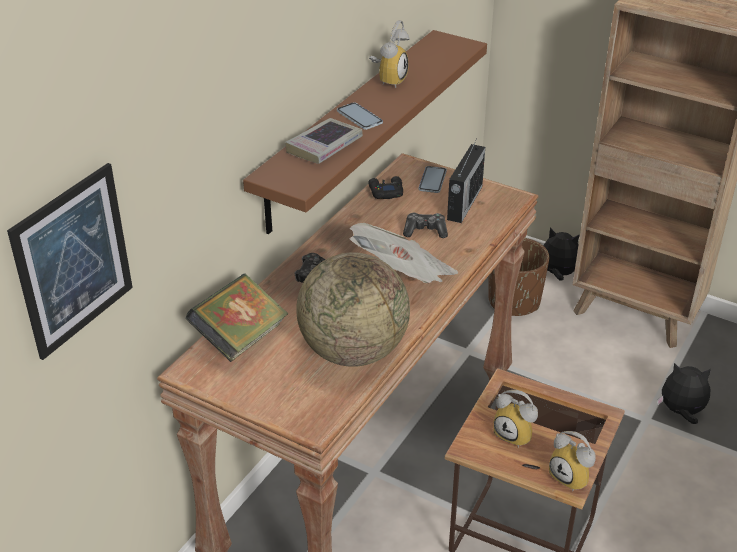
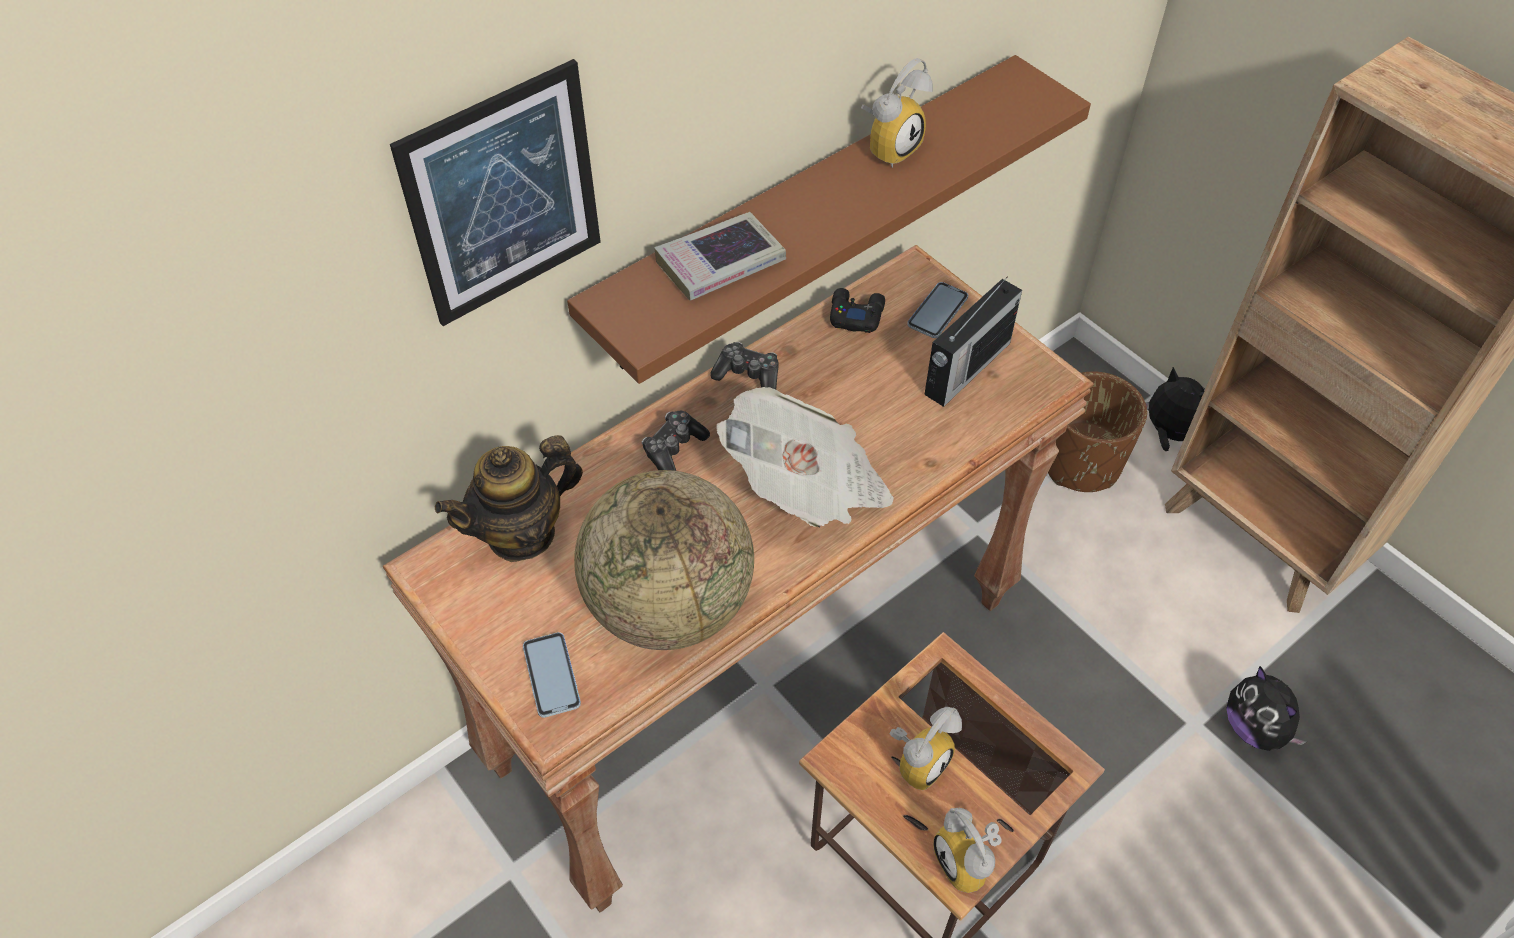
camera: 20 degrees right, 15 degrees up
picture [7,163,133,360] -> picture moved to [390,59,601,326]
book [185,274,288,362] -> teapot [435,435,583,562]
phone [337,102,383,130] -> phone moved to [523,632,581,718]
game controller [403,213,448,238] -> game controller moved to [710,342,779,390]
alarm clock [493,390,538,448] -> alarm clock turned 105 degrees counterclockwise [890,707,962,790]
plush toy [657,363,711,424] -> plush toy turned 150 degrees counterclockwise [1226,666,1307,751]

